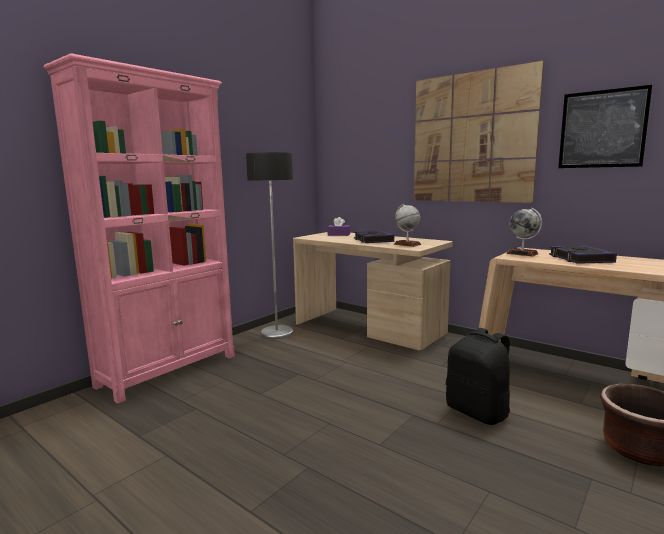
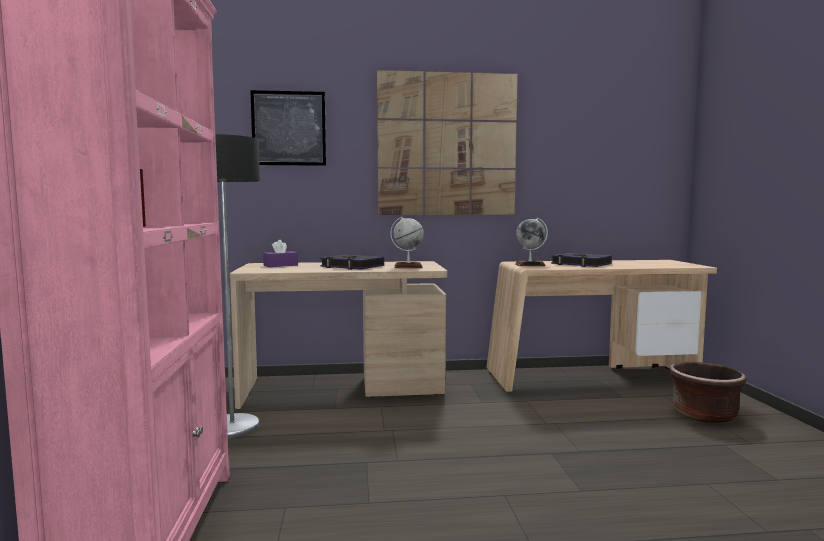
camera: 45 degrees left, 5 degrees down
black backpack [446,328,510,425] -> none
picture [558,85,653,168] -> picture moved to [250,90,326,166]

